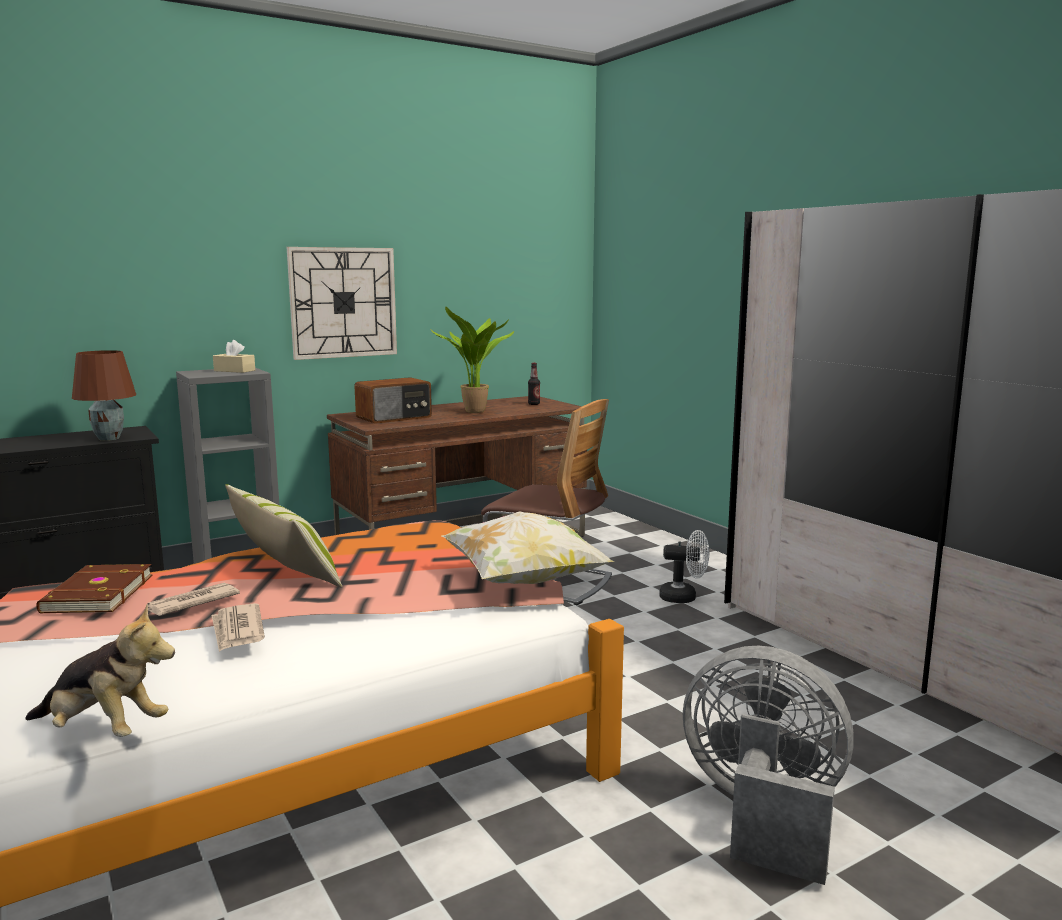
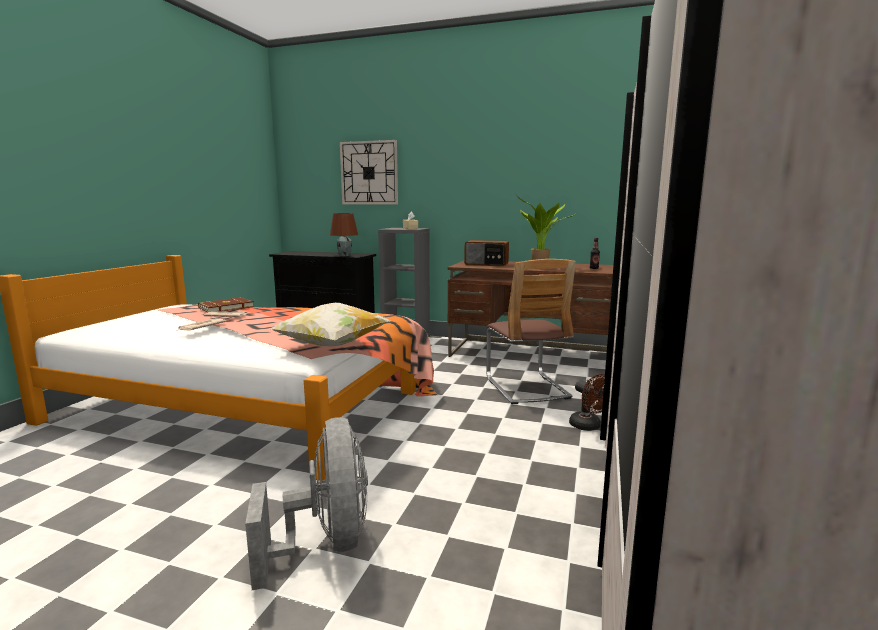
camera: 50 degrees right, 0 degrees up
plush toy [25,604,175,737] -> none
pillow [225,484,342,588] -> none
wall clock [287,247,397,360] -> wall clock moved to [340,140,398,204]
white fan [659,530,709,603] -> brown fan [569,374,605,431]

